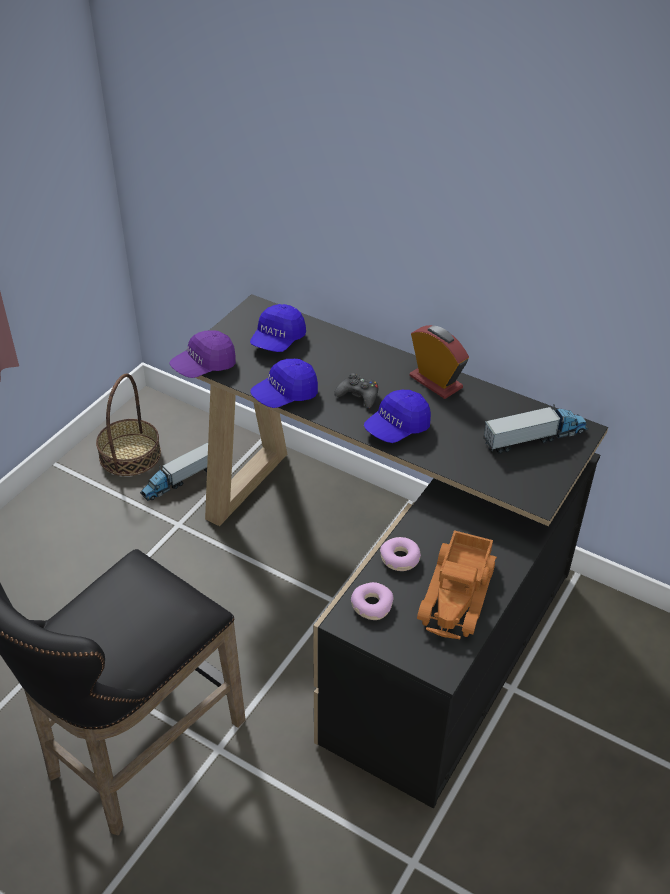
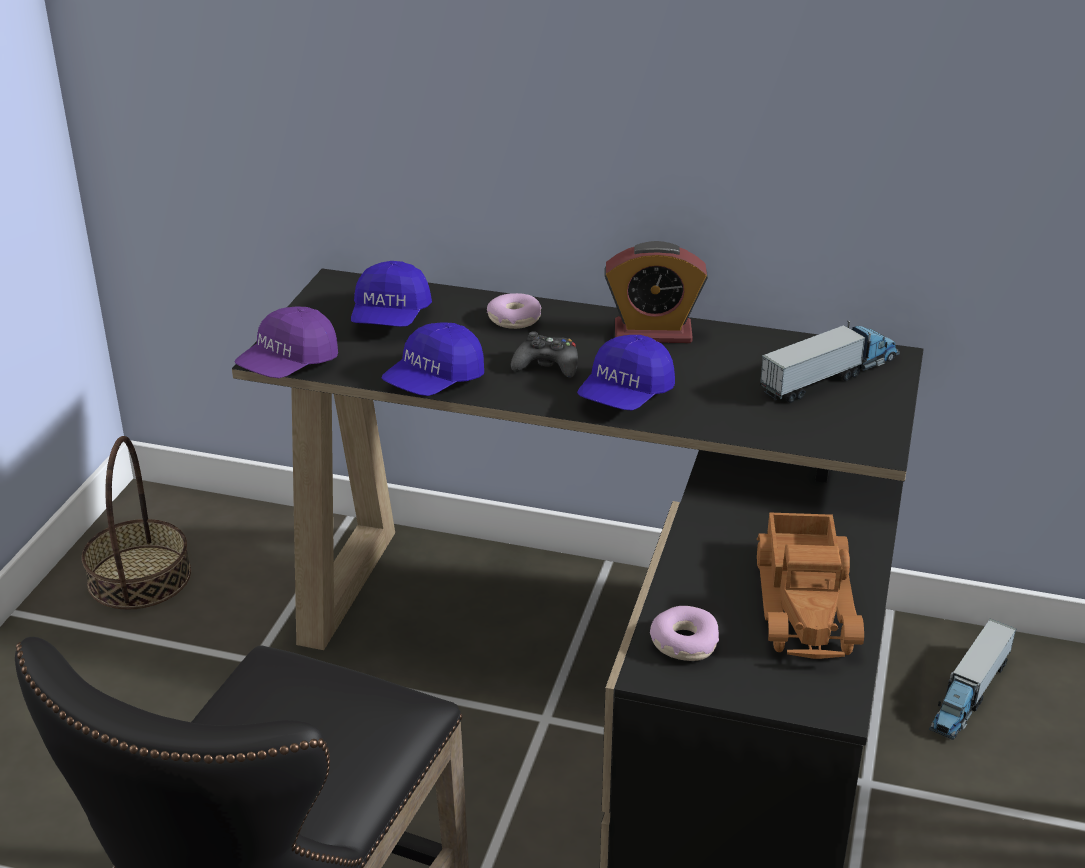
camera: 15 degrees left, 10 degrees down
toy truck [140,442,208,501] -> toy truck moved to [929,619,1016,740]
donut [380,537,421,571] -> donut moved to [487,293,542,329]
alarm clock [410,325,469,399] -> alarm clock turned 150 degrees clockwise [605,241,708,343]

